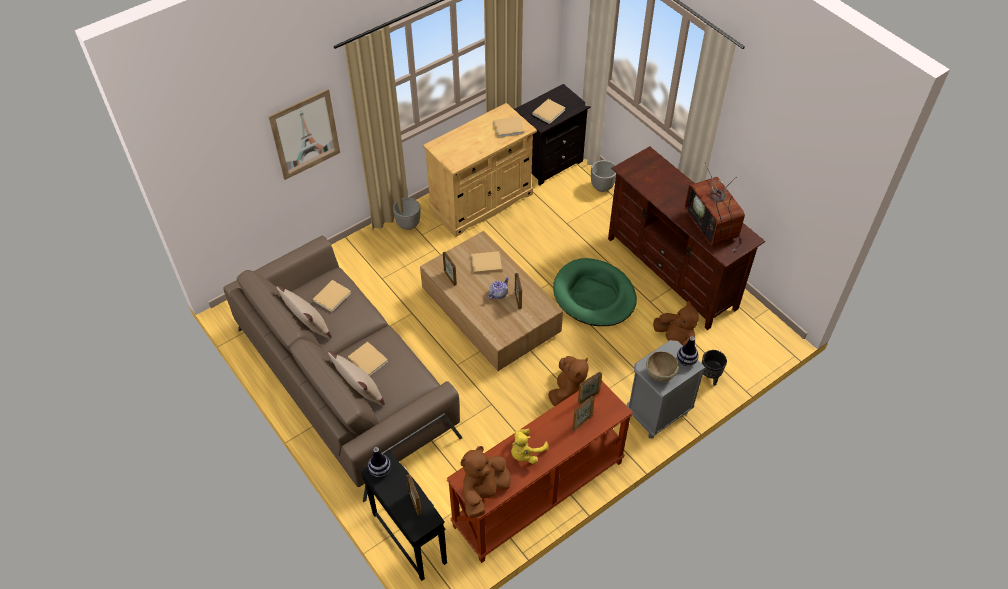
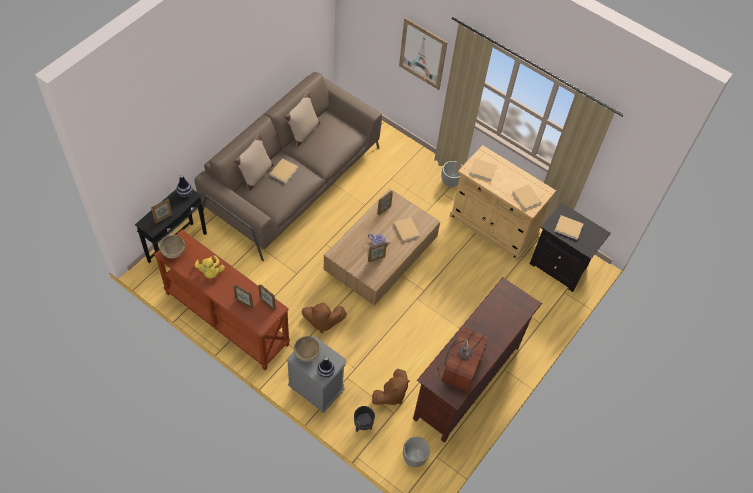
camera: 70 degrees right, 5 degrees up
beige book [313,280,351,312] -> beige book moved to [469,158,497,181]
brown plush toy [461,446,511,518] -> brown bowl [159,235,185,259]
yellow plush toy [511,429,548,464] -> yellow plush toy turned 135 degrees counterclockwise [194,255,225,278]
green dog bed [553,258,637,326] -> none
planter [591,160,616,192] -> planter moved to [403,437,430,467]
television [685,163,745,252] -> television turned 150 degrees clockwise [437,326,489,392]

